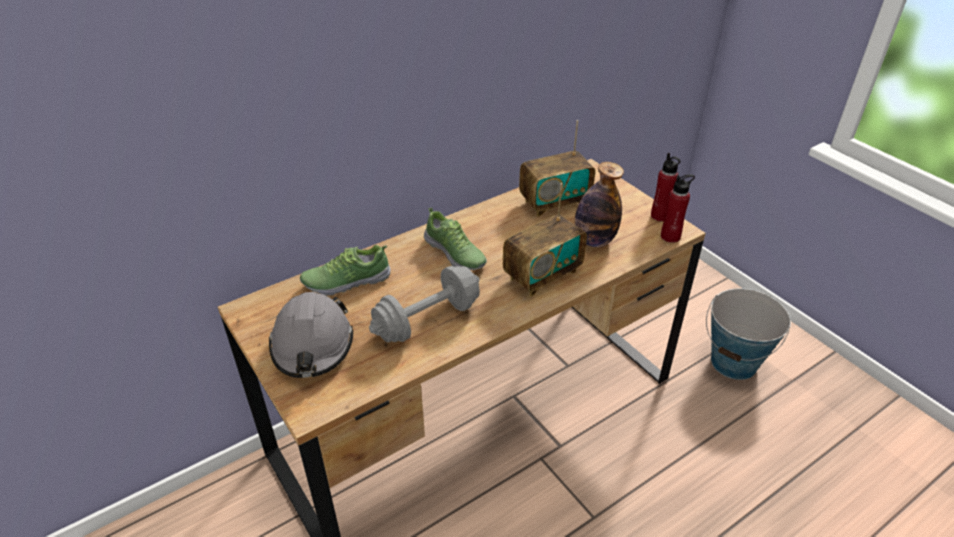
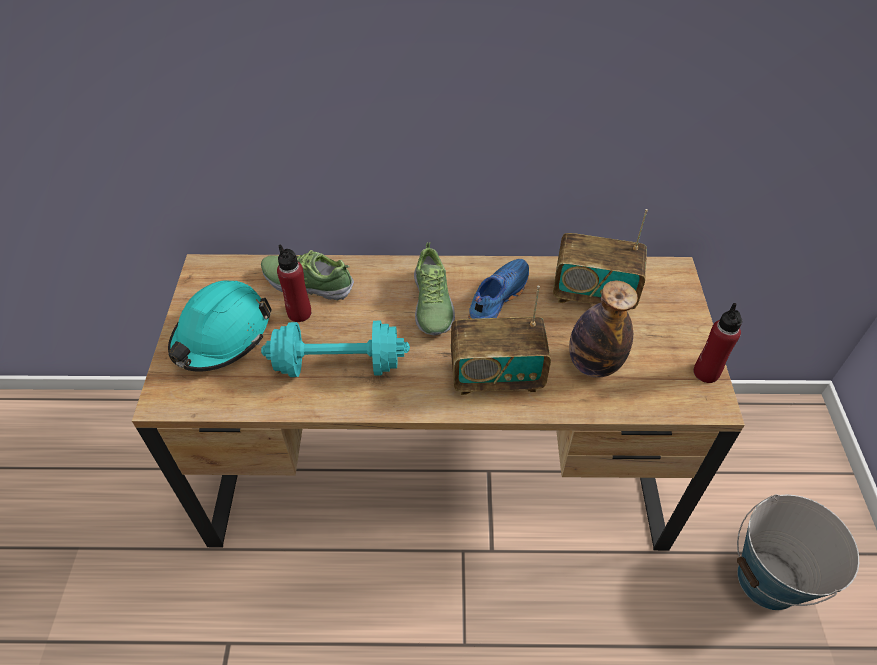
camera: 35 degrees right, 10 degrees up
grey hard hat [269,292,353,378] -> turquoise hard hat [168,280,272,372]
grey dumbbell [369,266,480,342] -> turquoise dumbbell [261,320,410,377]
red bottle [661,174,695,243] -> red bottle moved to [277,244,311,322]
none -> blue shoe [468,259,529,319]

